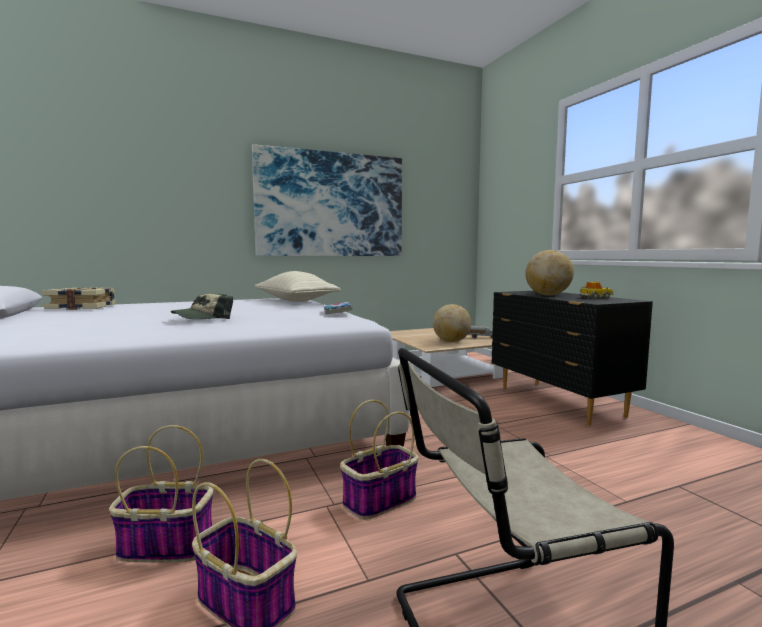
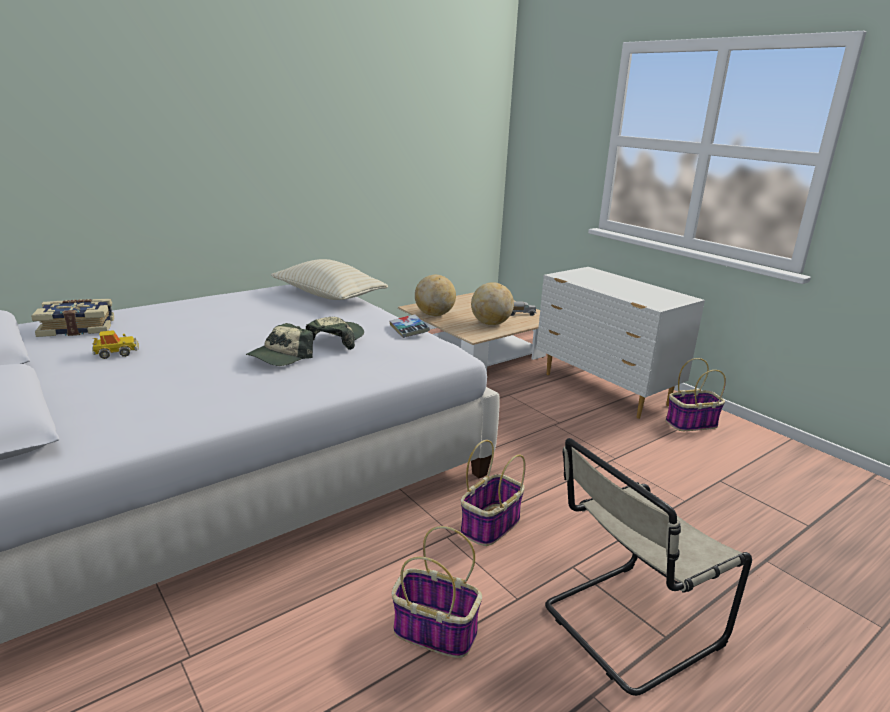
camera: 15 degrees left, 15 degrees up
basket [109,425,213,562] -> basket moved to [665,358,726,431]
picture [252,144,402,256] -> none
black dresser [491,291,653,425] -> white dresser [536,267,705,419]
globe [525,250,574,296] -> globe moved to [415,275,456,316]
toy car [580,282,614,299] -> toy car moved to [92,330,139,359]
none -> cap [306,317,364,350]

